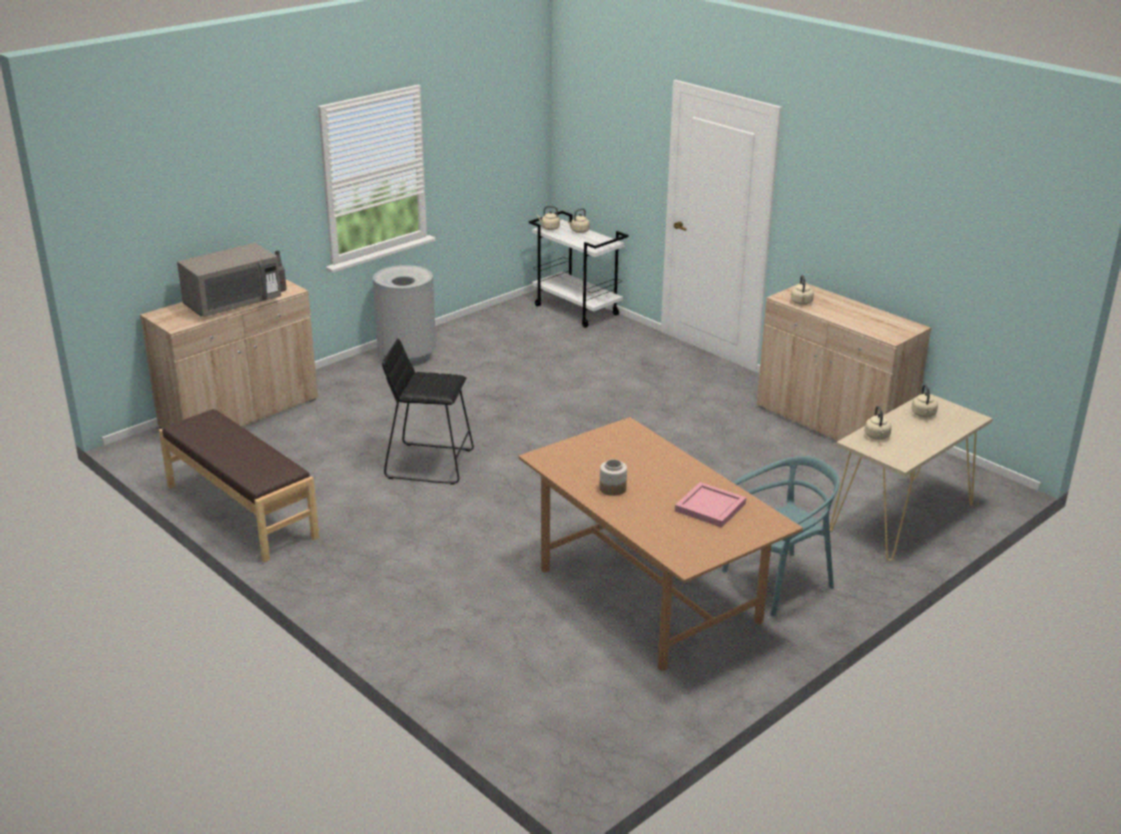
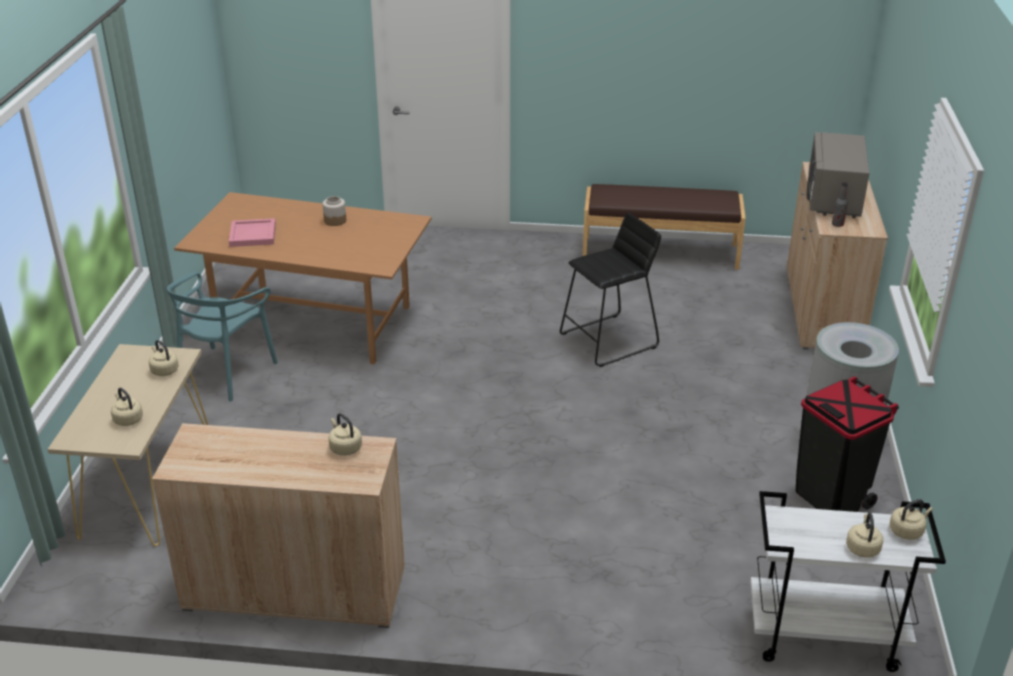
camera: 140 degrees right, 5 degrees up
none -> black trash can [795,377,899,512]

